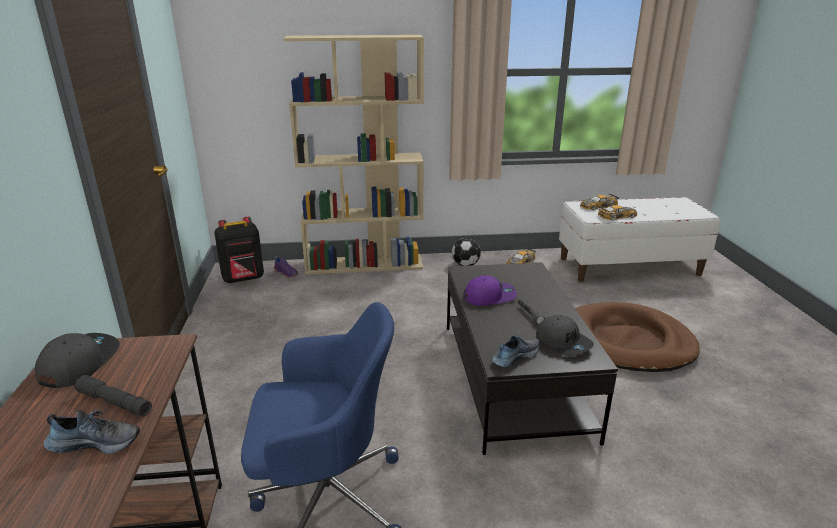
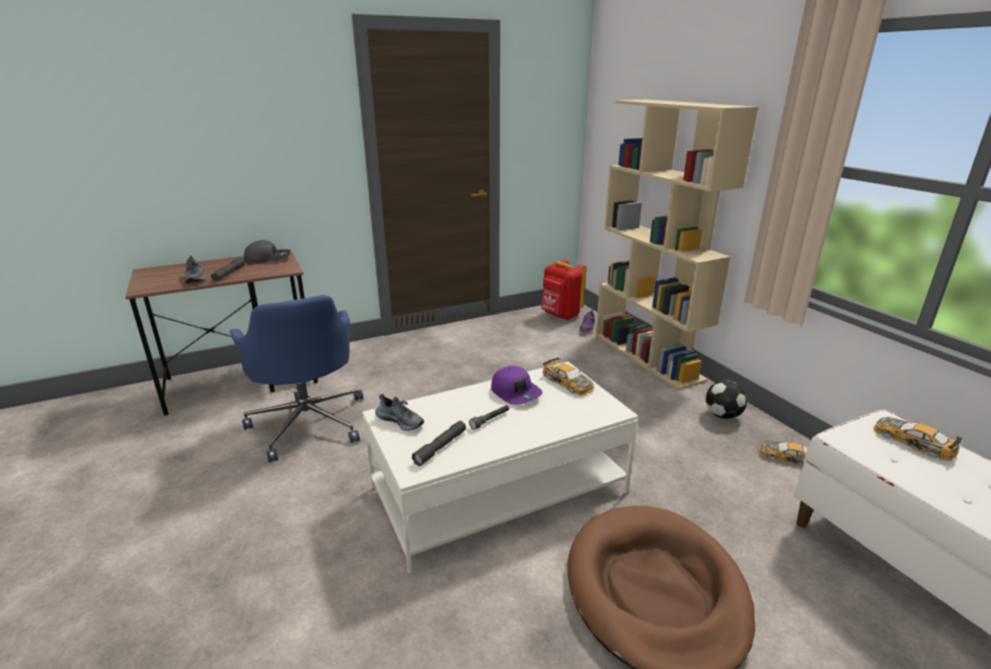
camera: 70 degrees right, 0 degrees up
black backpack [214,217,264,284] -> red backpack [541,259,586,320]
black coffee table [447,262,618,455] -> white coffee table [362,362,638,573]
grey cap [536,315,594,356] -> grey flashlight [412,421,466,466]
toy car [598,205,637,221] -> toy car moved to [543,358,594,395]

